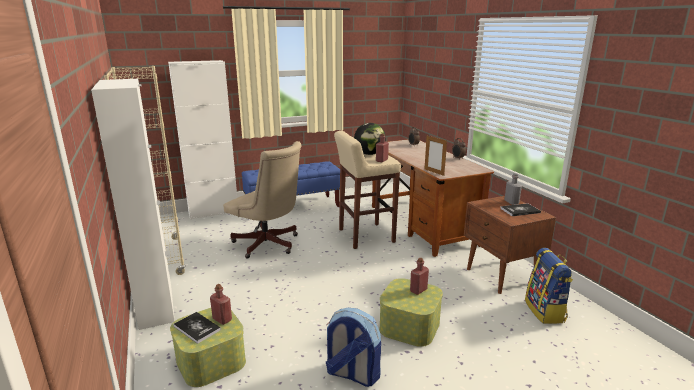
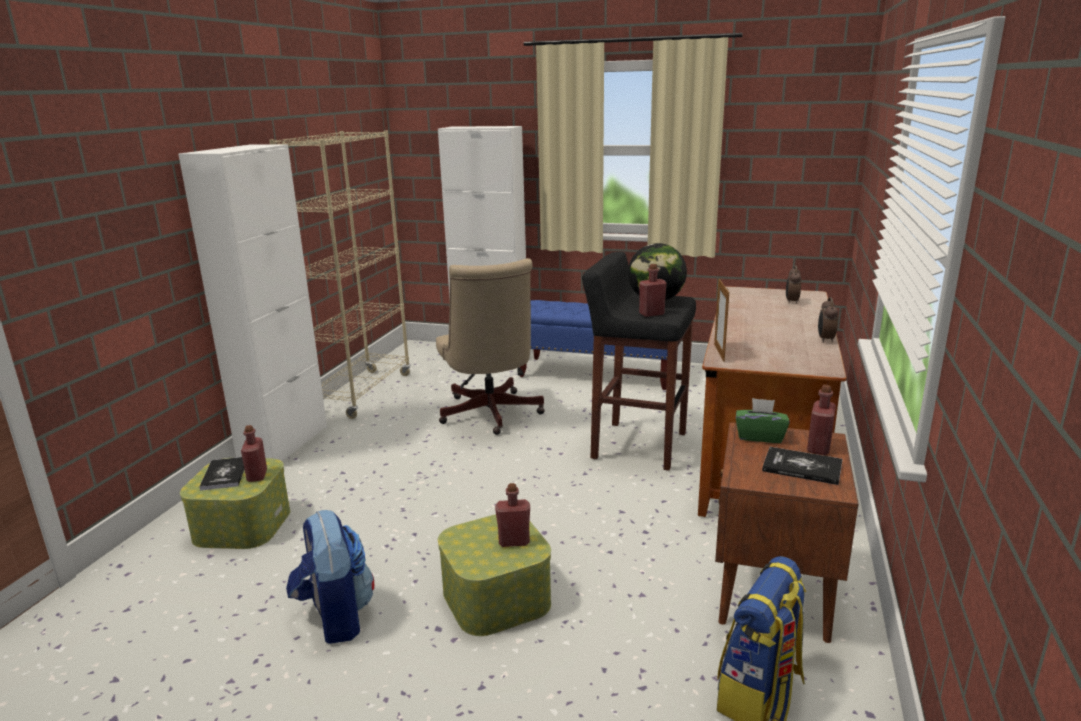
camera: 40 degrees right, 0 degrees up
beige stool [334,131,401,249] -> black stool [582,252,696,471]
grey bottle [504,173,522,205] -> red bottle [807,384,836,455]
none -> green tissue box [736,398,789,443]

